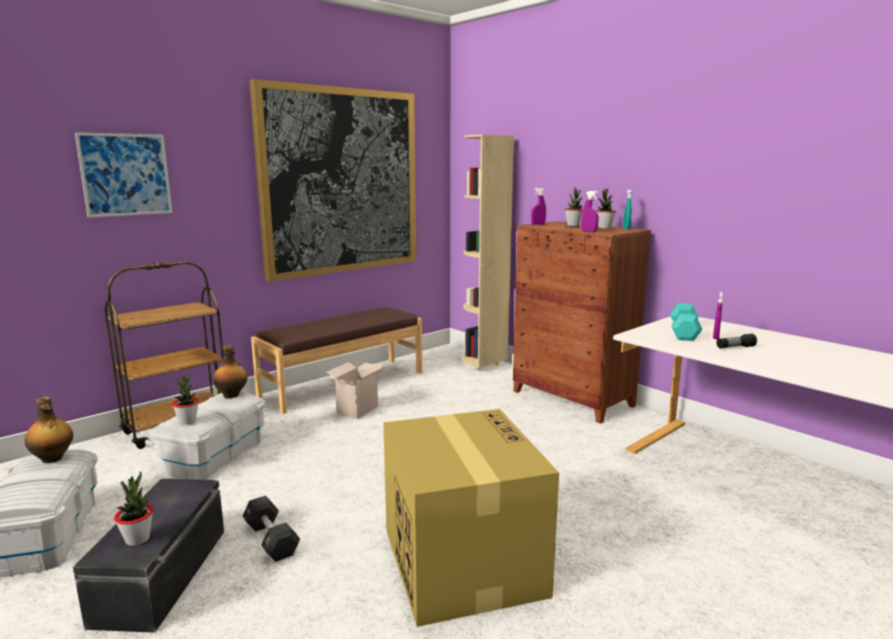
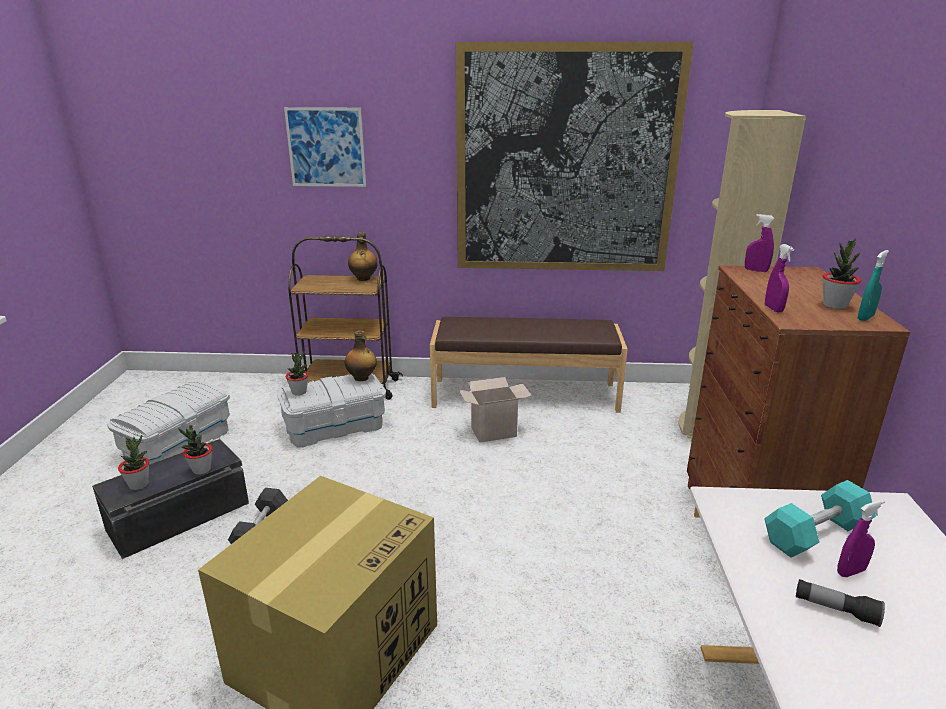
camera: 45 degrees right, 10 degrees up
bottle [25,397,73,463] -> bottle moved to [348,233,378,281]
potted plant [565,188,583,227] -> potted plant moved to [178,425,212,475]

